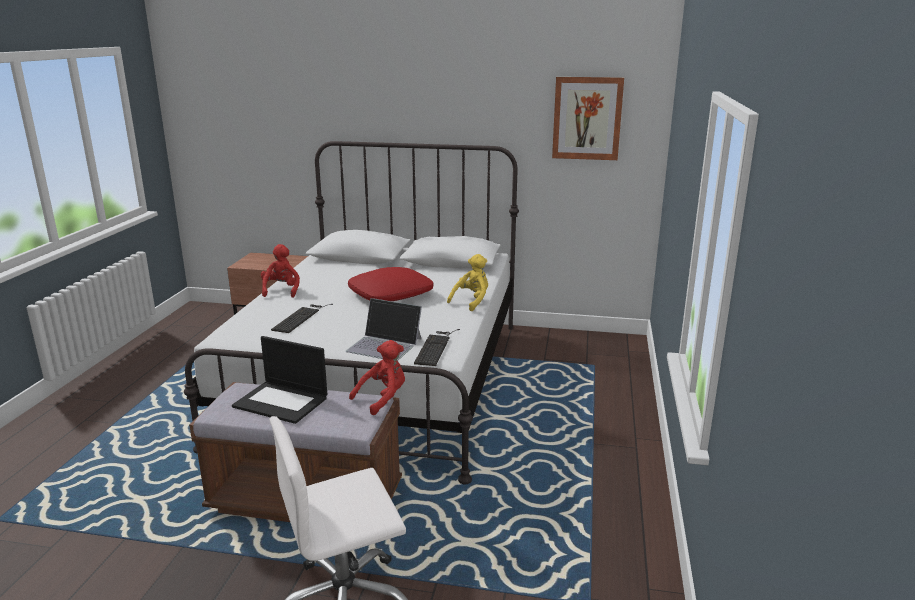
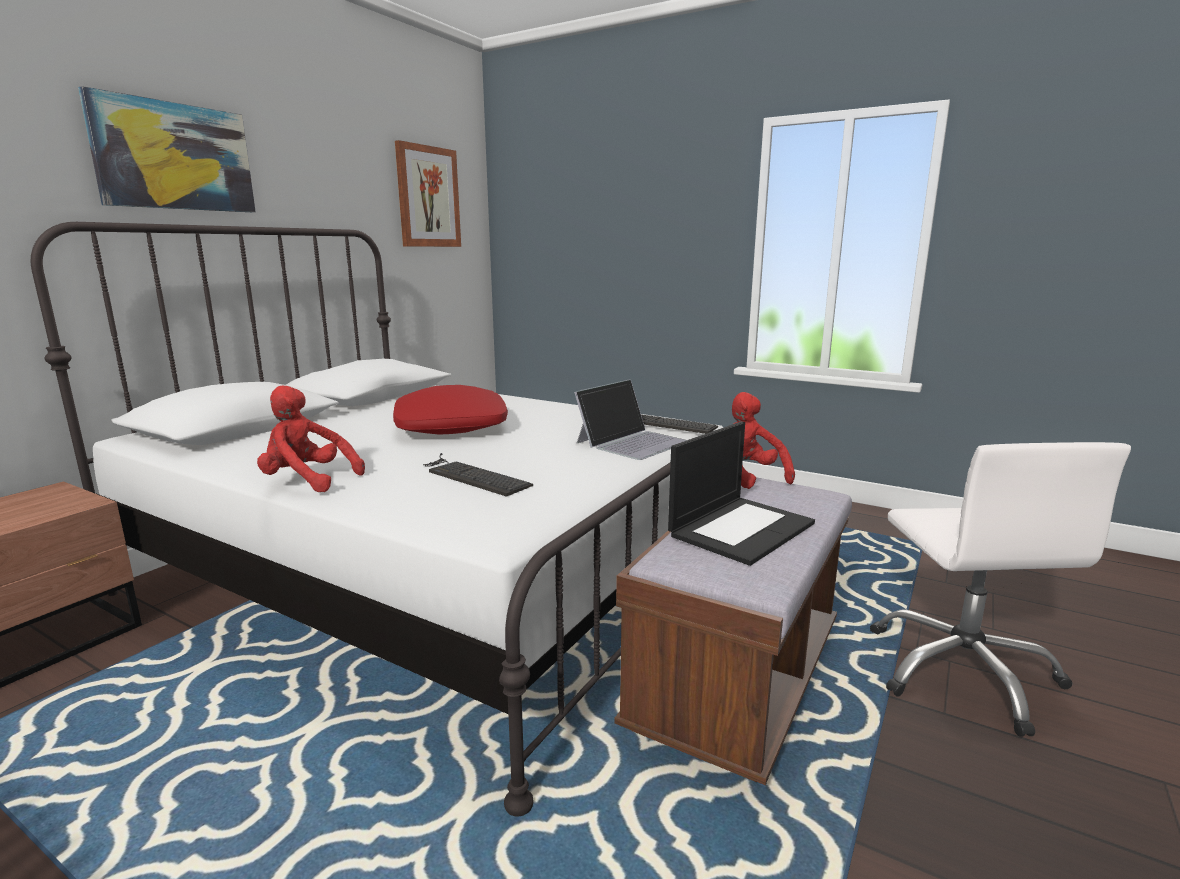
camera: 70 degrees left, 5 degrees down
yellow plush toy [447,254,488,311] -> none
none -> picture [78,86,256,212]

